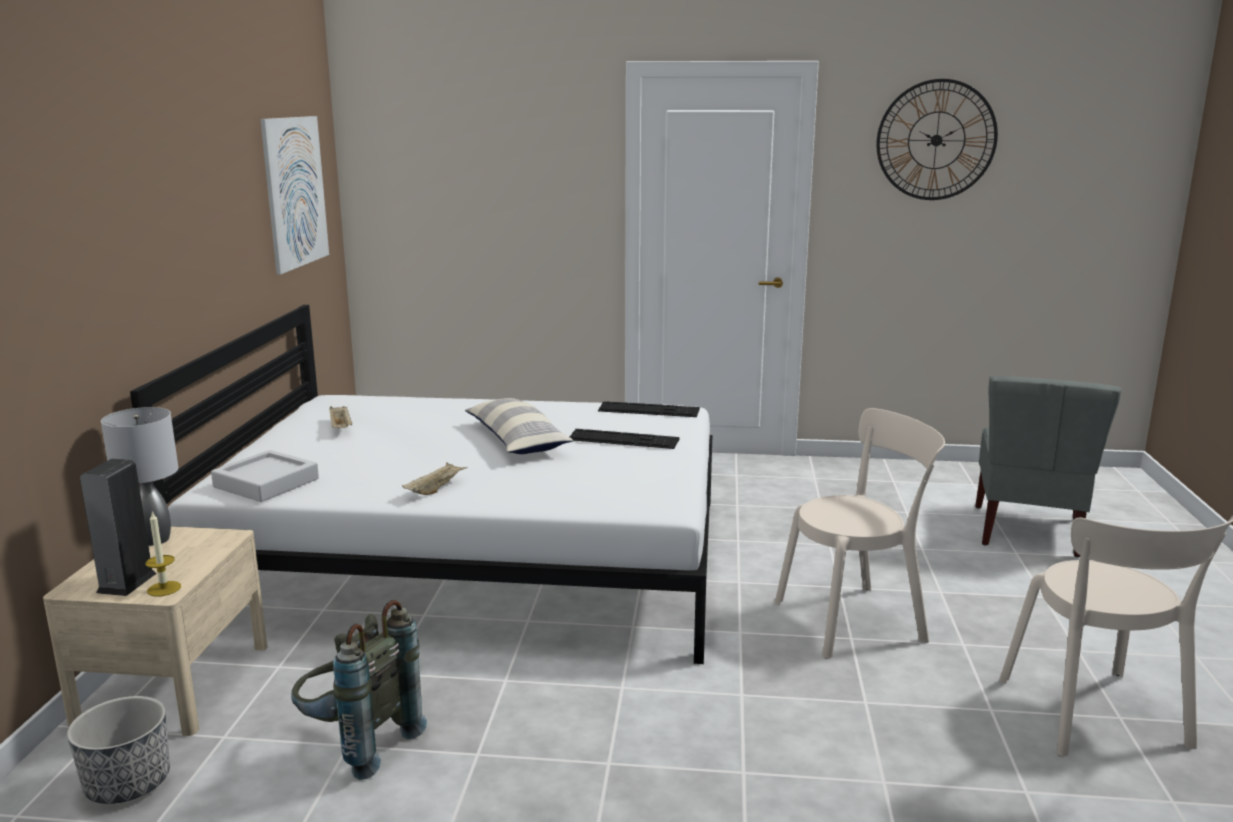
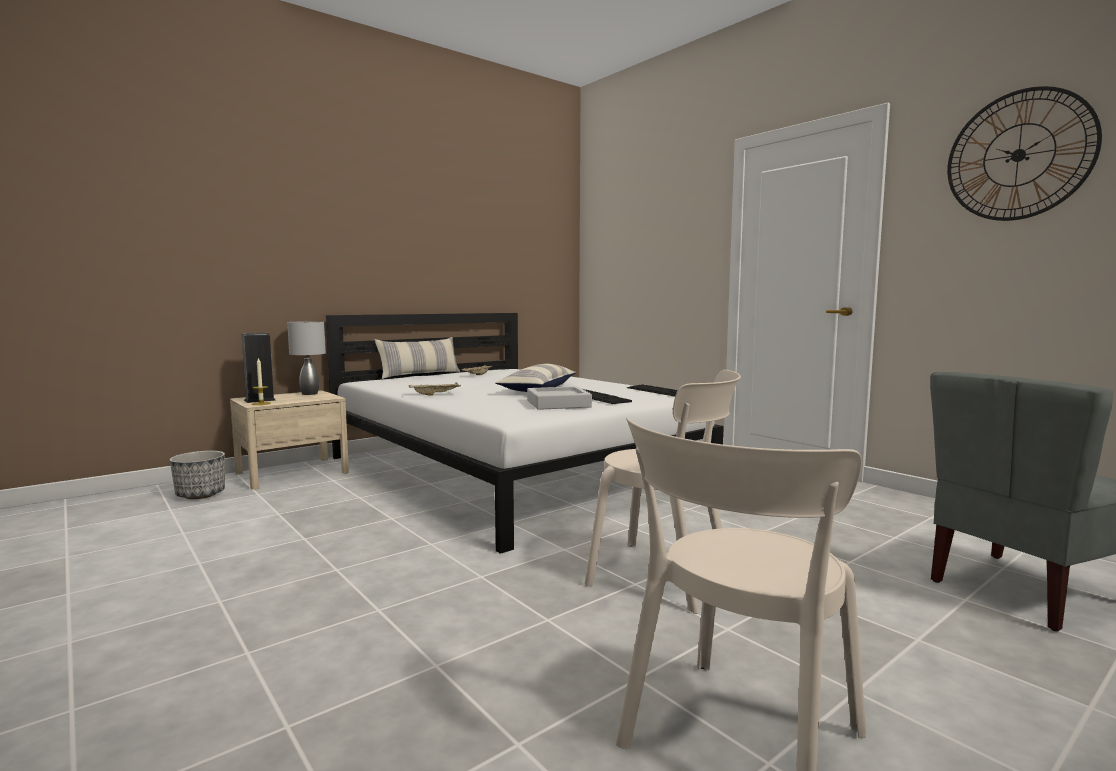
camera: 45 degrees right, 10 degrees down
grey tray [211,450,319,502] -> grey tray moved to [527,386,592,410]
picture [260,116,329,275] -> none
grey backpack [291,600,427,780] -> none
none -> pillow [374,337,460,379]

